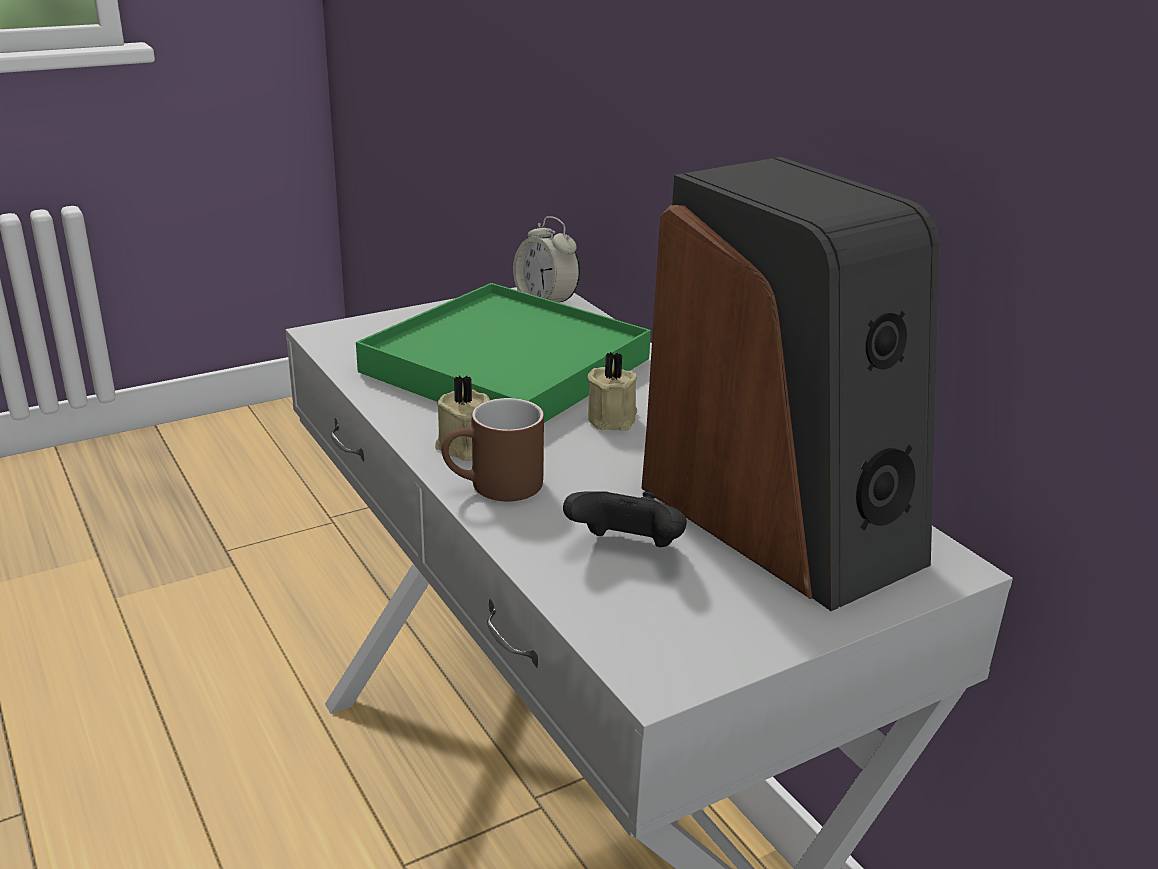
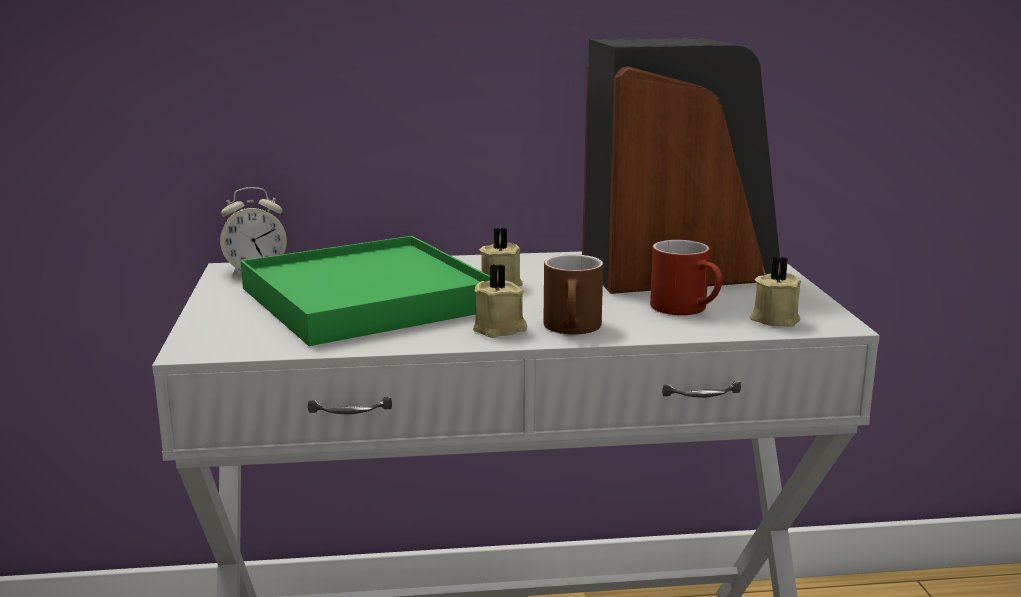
camera: 65 degrees left, 10 degrees down
black game controller [563,491,687,547] -> red mug [650,240,722,315]
none -> beige candle [750,256,801,327]

